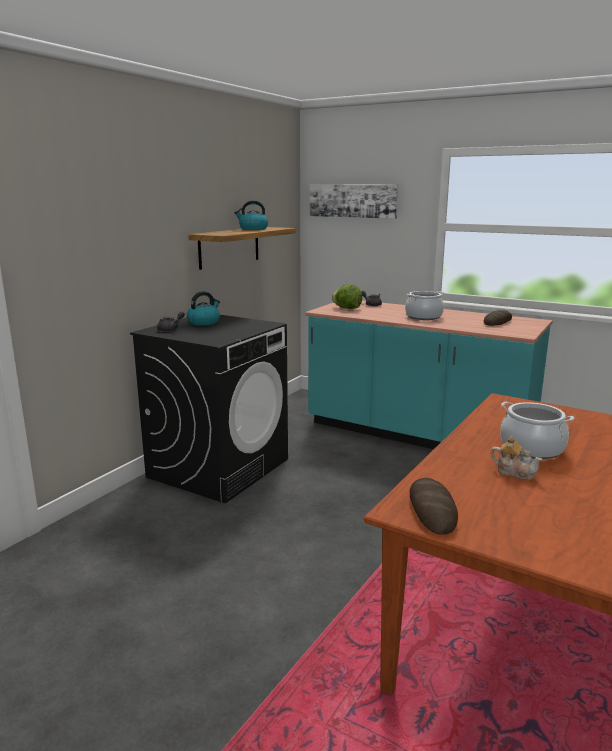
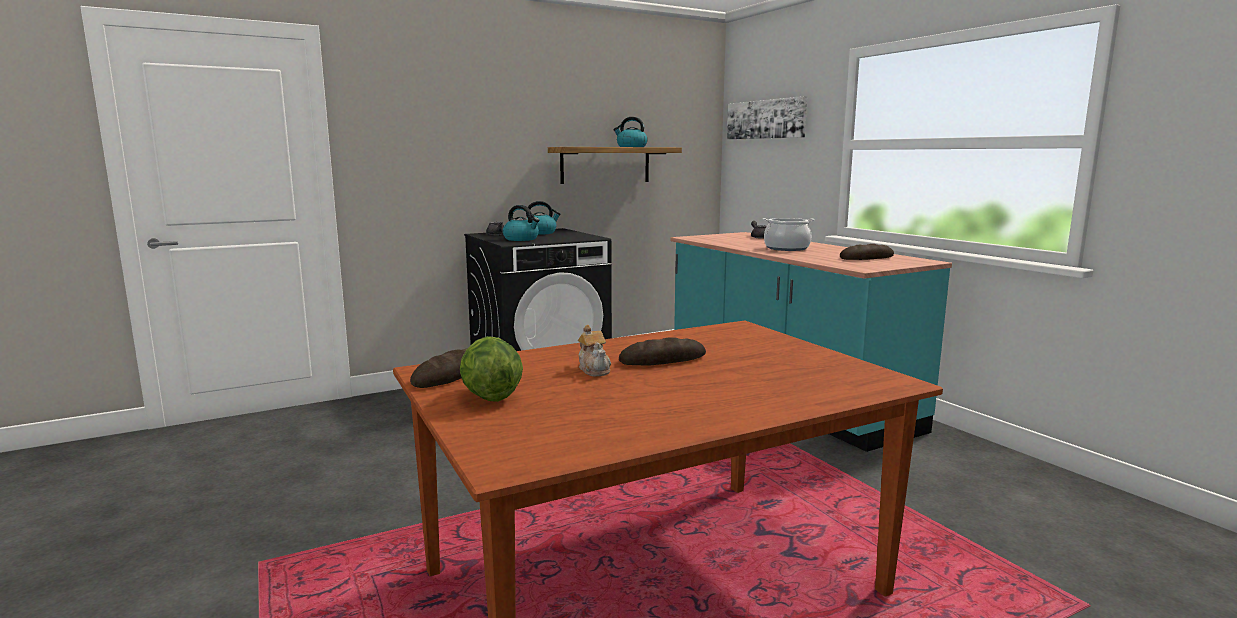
camera: 30 degrees right, 5 degrees down
lettuce [332,284,362,309] -> lettuce moved to [460,336,523,402]
cooking pot [500,402,575,459] -> bread [619,338,706,366]
none -> kettle [503,205,539,241]

